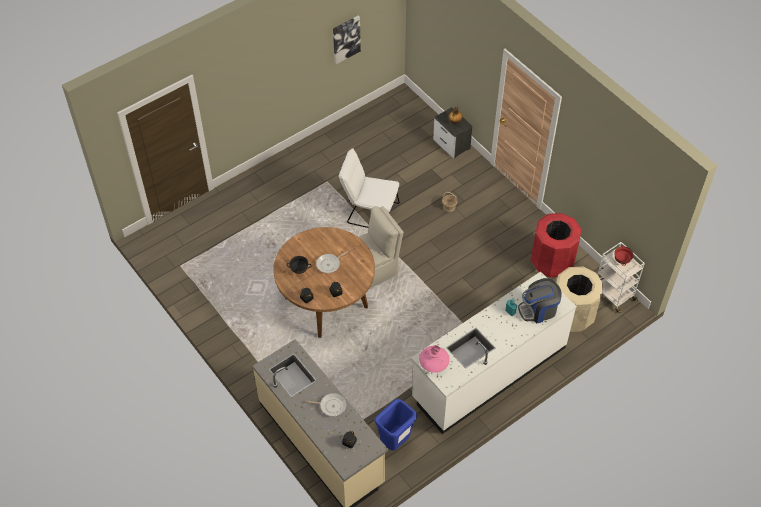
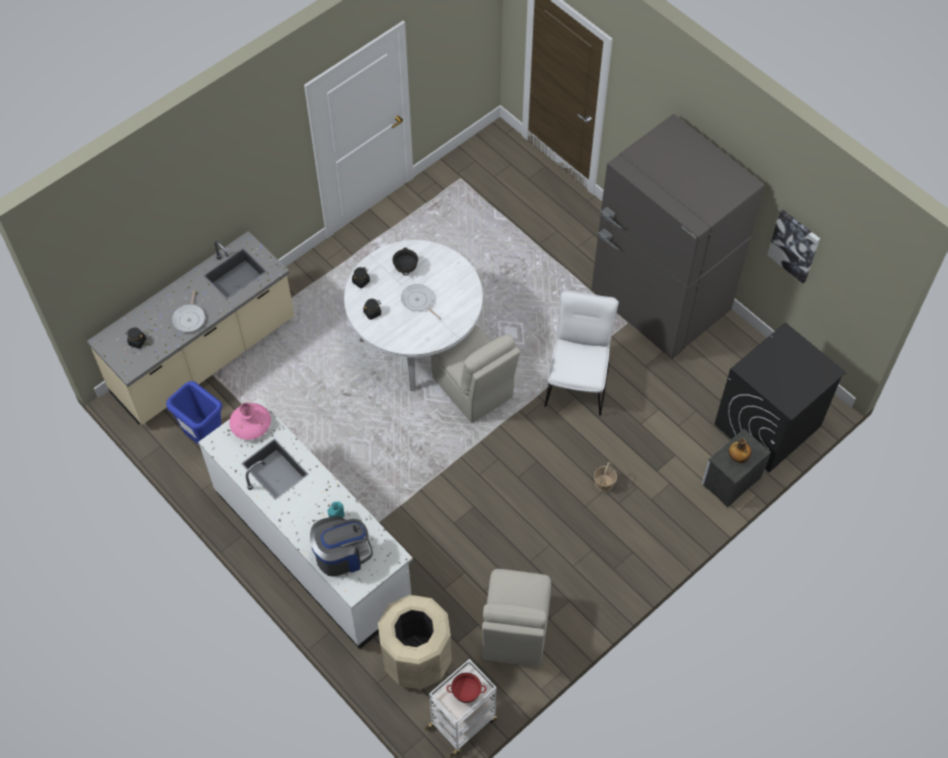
camera: 85 degrees right, 5 degrees up
brown dining table [273,227,375,338] -> white dining table [344,240,483,391]
coffee machine [518,278,562,323] -> coffee machine turned 90 degrees clockwise [310,516,373,577]
red trash can [531,213,581,278] -> beige chair [482,569,551,667]
none -> grey fridge [592,114,765,359]
none -> black washing machine [714,322,846,473]

